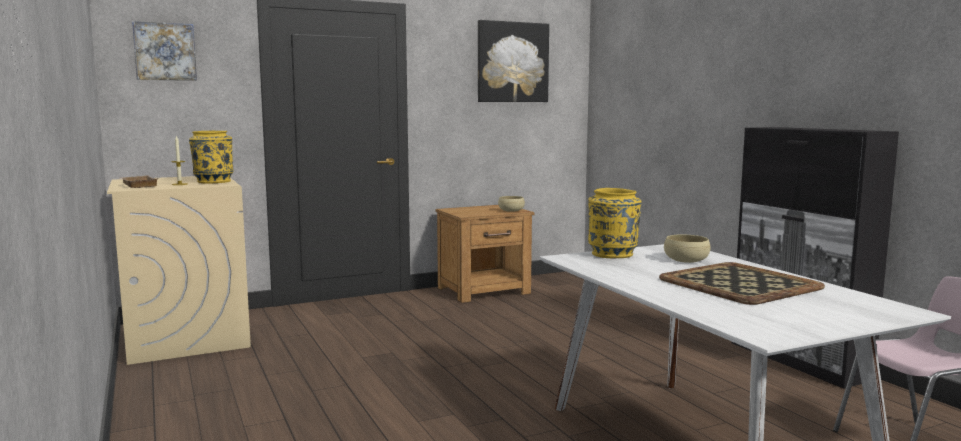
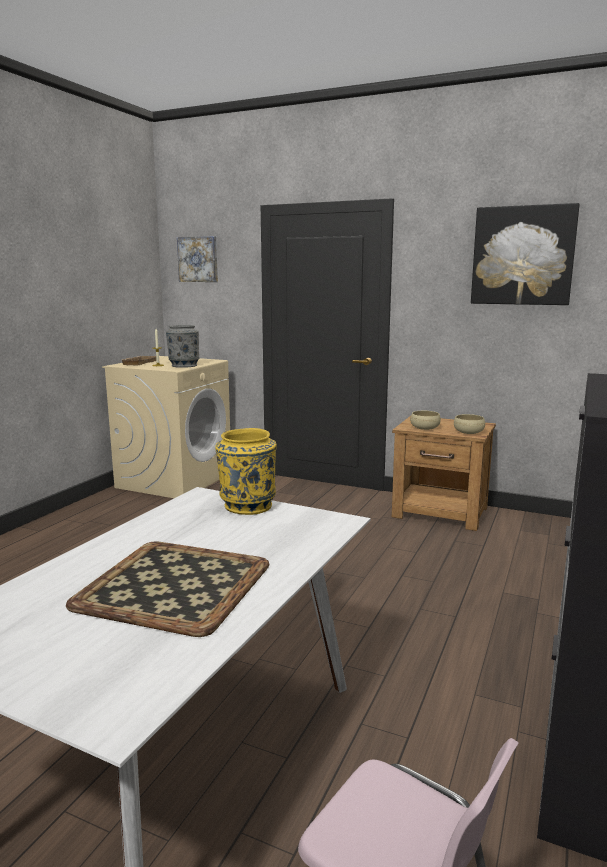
camera: 50 degrees right, 5 degrees up
yellow vase [189,131,234,183] -> grey vase [166,325,199,368]
beige bowl [664,235,711,263] -> beige bowl moved to [410,411,441,430]

